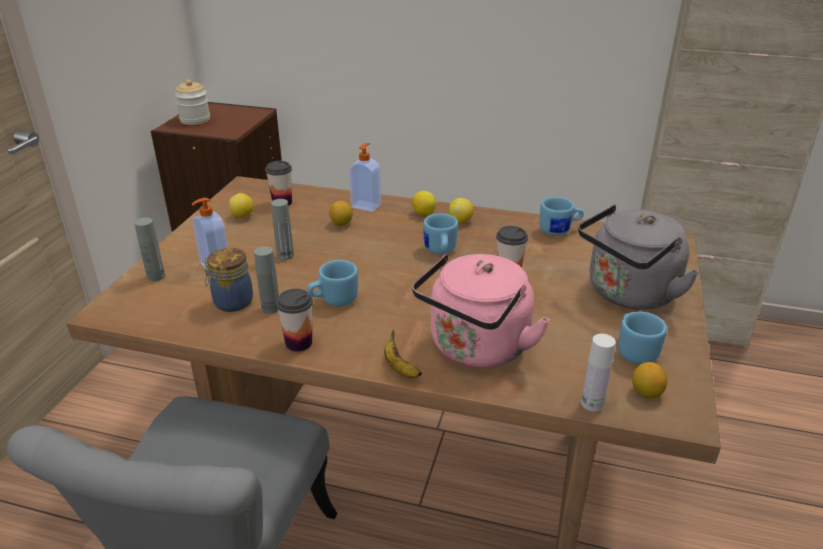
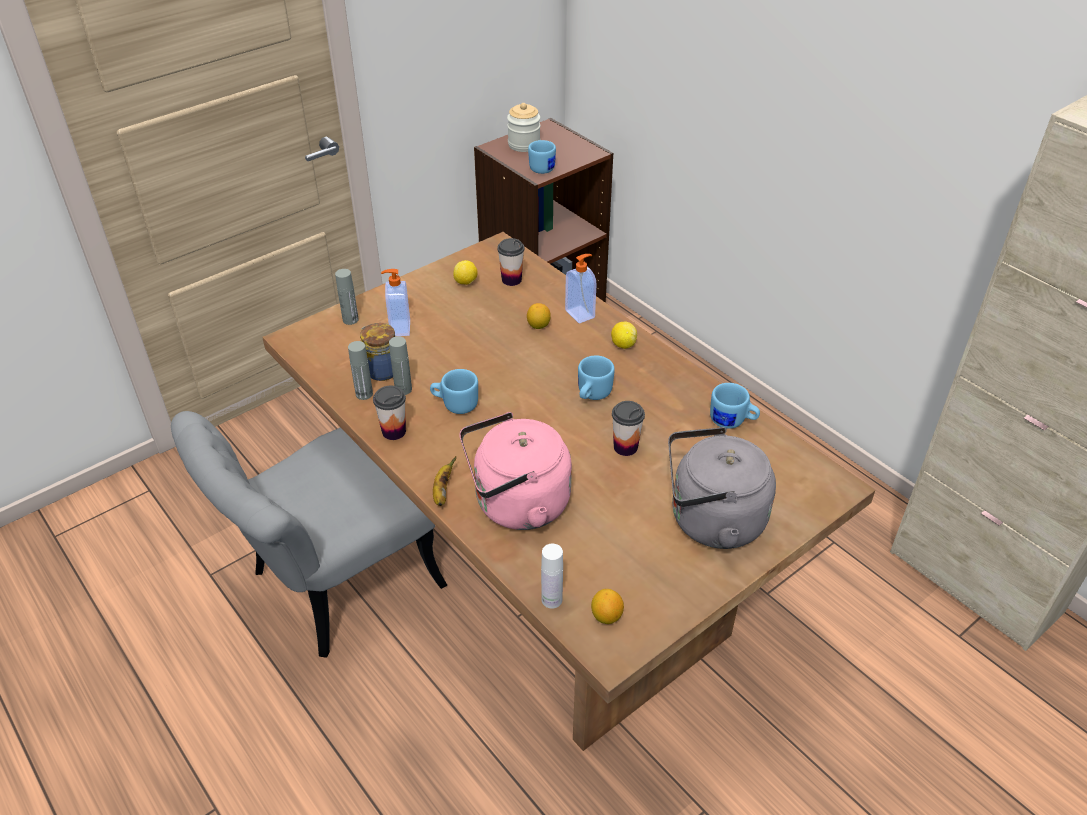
camera: 35 degrees right, 10 degrees up
grey bottle [271,199,294,260] -> grey bottle moved to [348,341,373,400]
lemon [449,198,474,223] -> none
blue mug [618,311,667,364] -> blue mug moved to [528,140,556,174]

